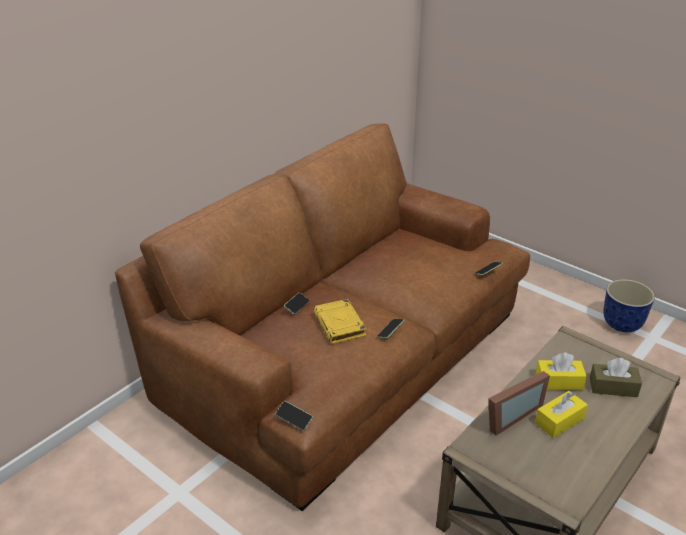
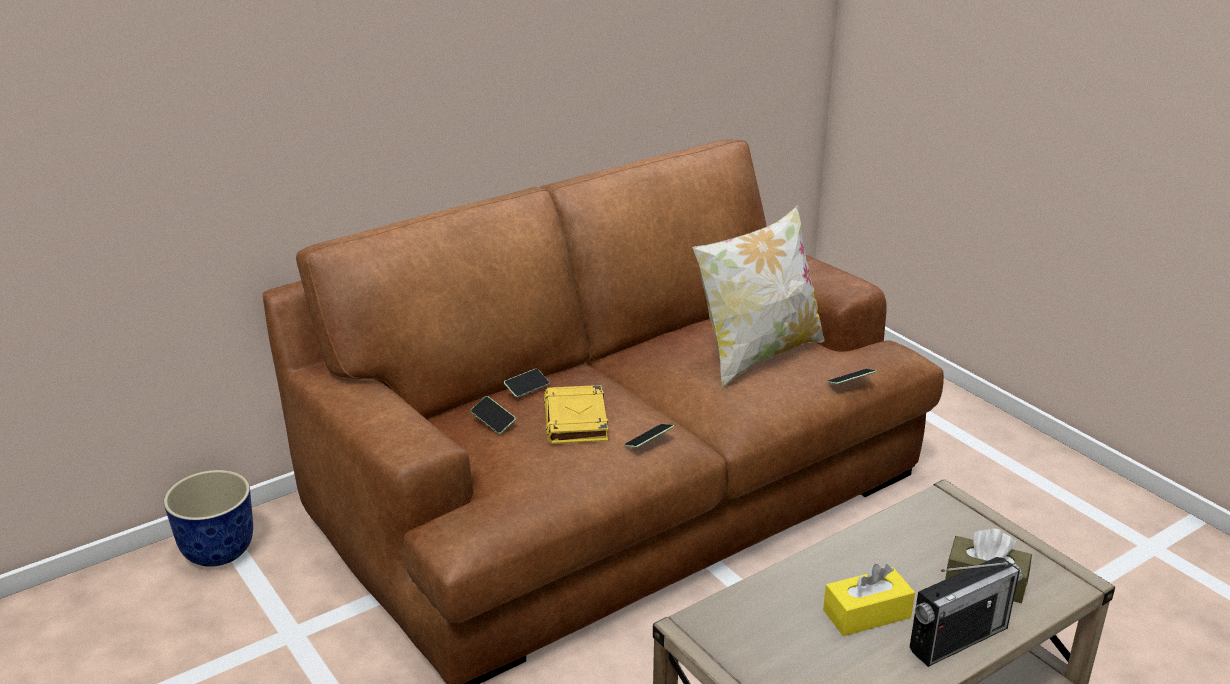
camera: 15 degrees right, 5 degrees down
phone [276,401,313,431] -> phone moved to [471,396,516,434]
picture frame [488,371,550,436] -> none
yellow tissue box [535,353,587,390] -> none
planter [603,279,655,332] -> planter moved to [164,470,253,567]
none -> pillow [692,205,824,388]
none -> radio [910,557,1023,667]

